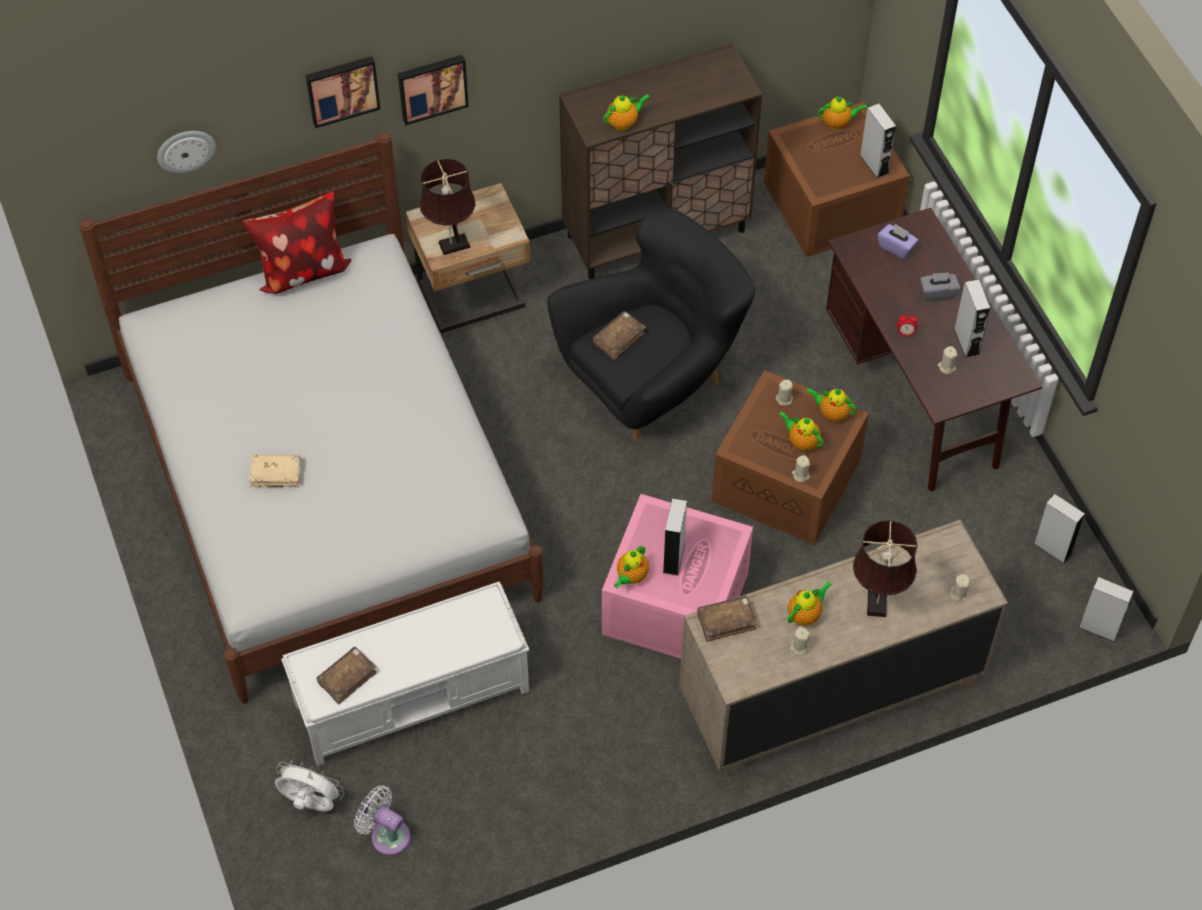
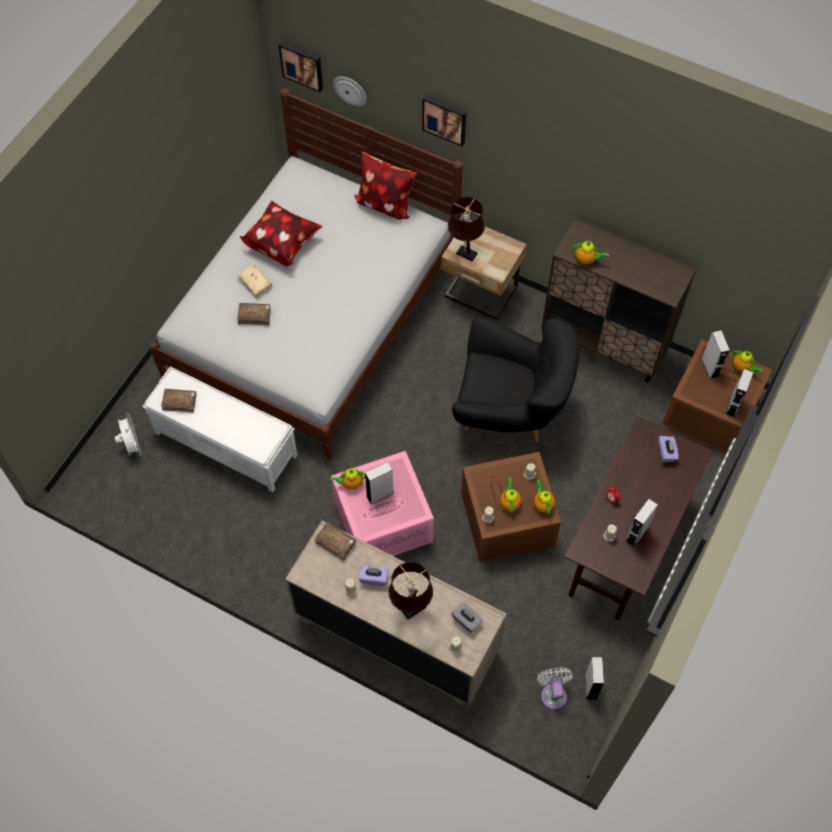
camera: 50 degrees right, 5 degrees up
white fan [354,786,410,856] -> white fan moved to [537,667,573,710]
picture [398,55,469,125] -> picture moved to [279,41,323,92]
brown book [593,311,646,360] -> brown book moved to [237,303,271,325]
teapot [788,581,832,626] -> purple tissue box [359,565,388,586]
grey tissue box [920,272,960,301] -> grey tissue box moved to [451,603,483,633]
grey speaker [1078,577,1134,642] -> grey speaker moved to [702,330,730,379]
none -> pillow [240,201,322,266]

